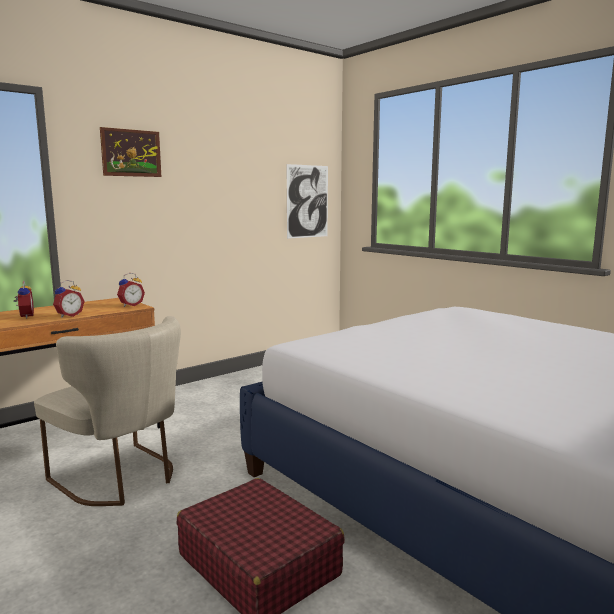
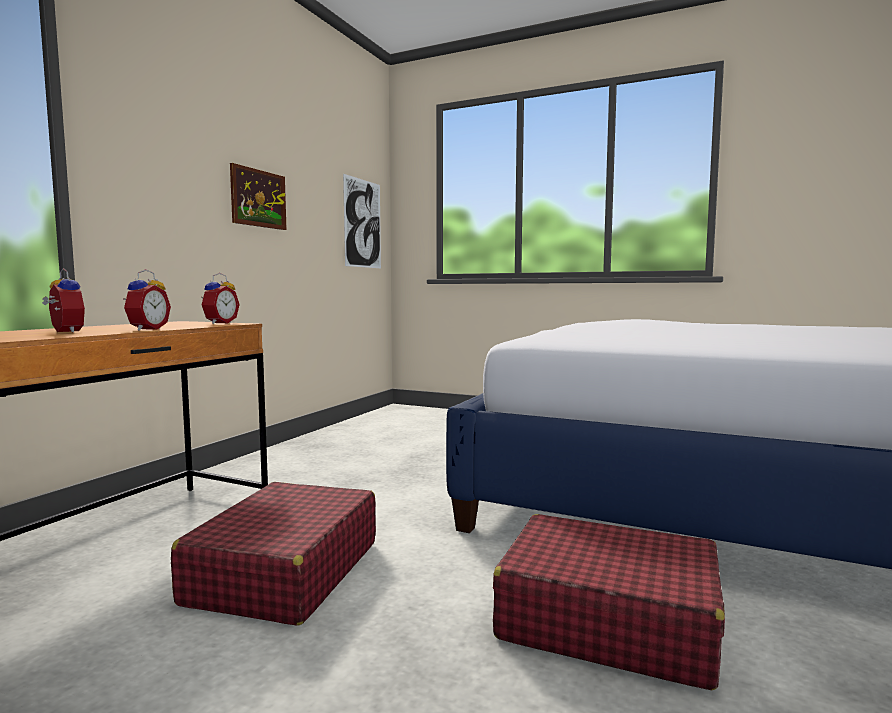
camera: 25 degrees left, 5 degrees down
beige chair [34,316,181,506] -> red suitcase [171,482,376,626]
picture [100,127,161,177] -> picture moved to [230,163,287,230]

